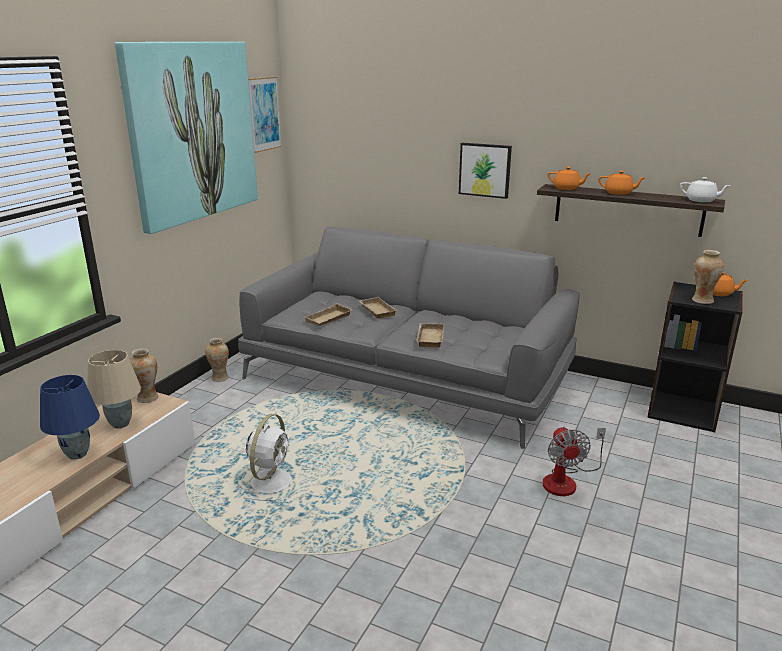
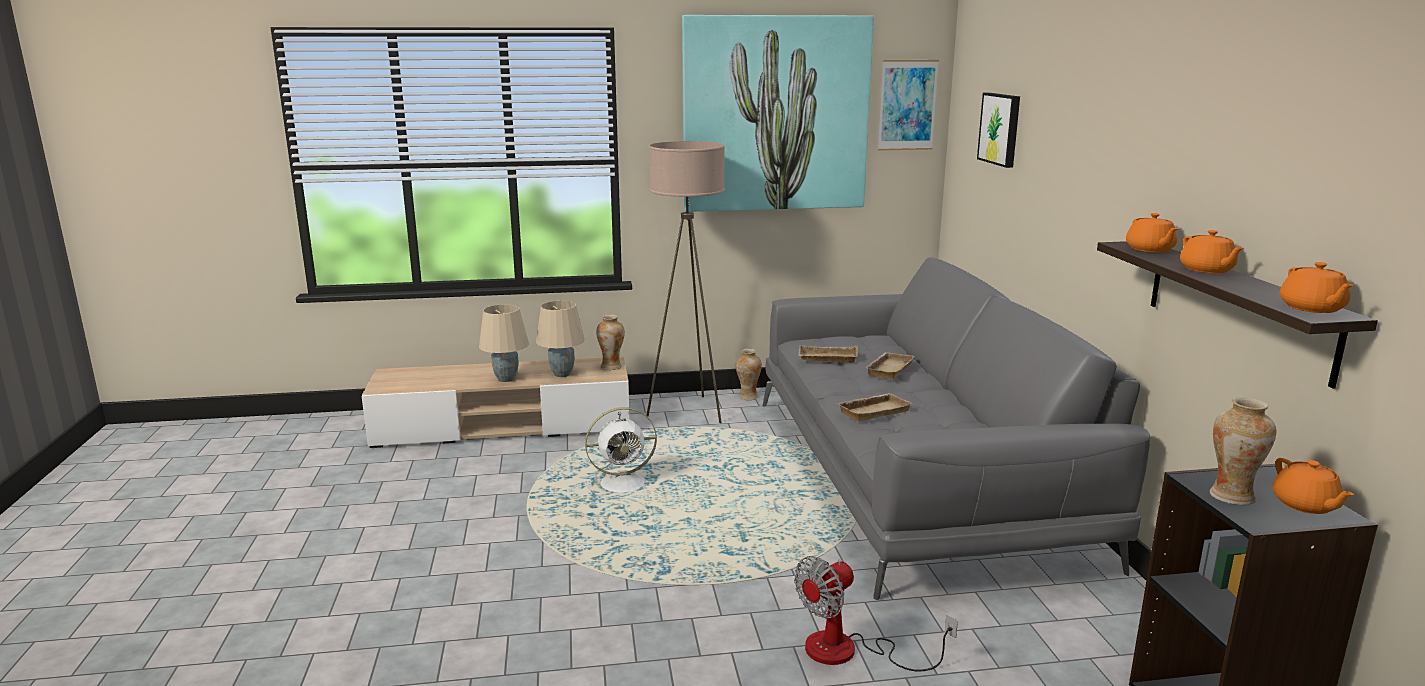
camera: 55 degrees right, 5 degrees down
blue table lamp [40,375,100,460] -> beige table lamp [479,304,529,382]
picture [459,143,512,199] -> picture moved to [977,93,1020,168]
white teapot [680,177,731,202] -> orange teapot [1280,262,1354,313]
none -> beige floor lamp [646,141,725,423]

